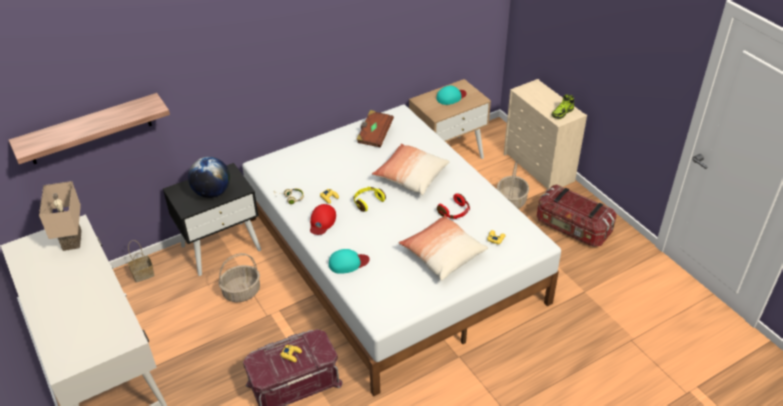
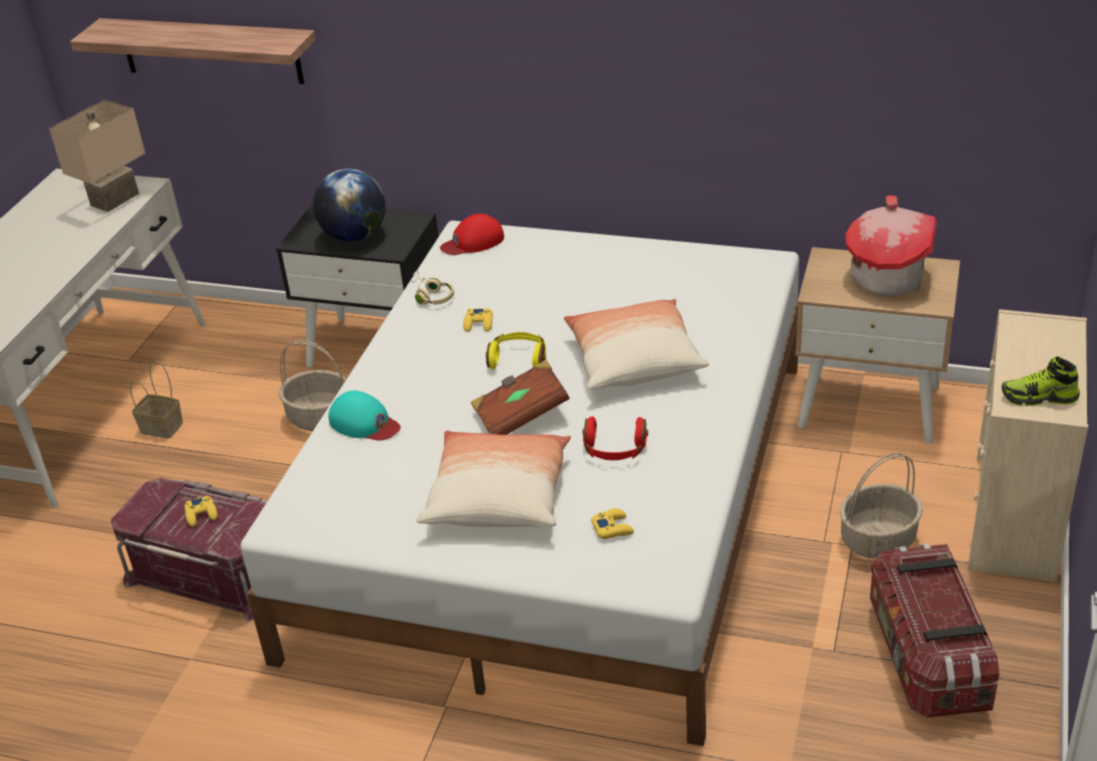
camera: 50 degrees right, 5 degrees down
basket [128,240,155,283] -> basket moved to [130,360,183,438]
red cap [310,204,336,235] -> red cap moved to [440,214,504,255]
brown book [356,110,394,147] -> brown book moved to [471,360,570,435]
turquoise cap [437,85,467,105] -> toy house [845,195,937,296]

